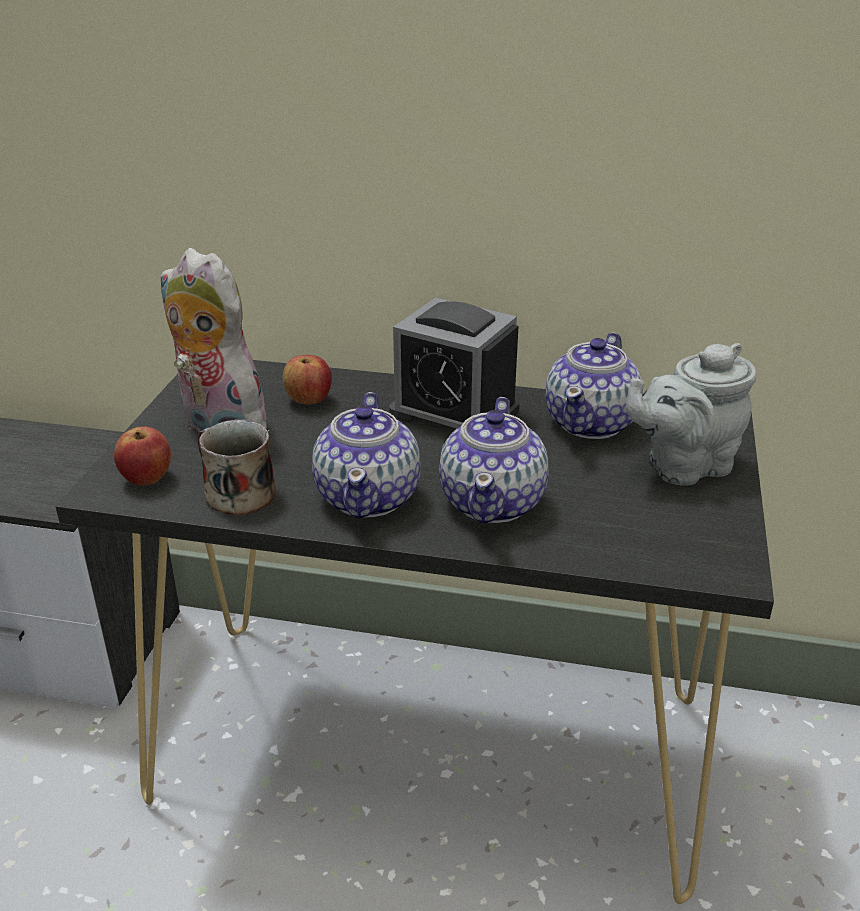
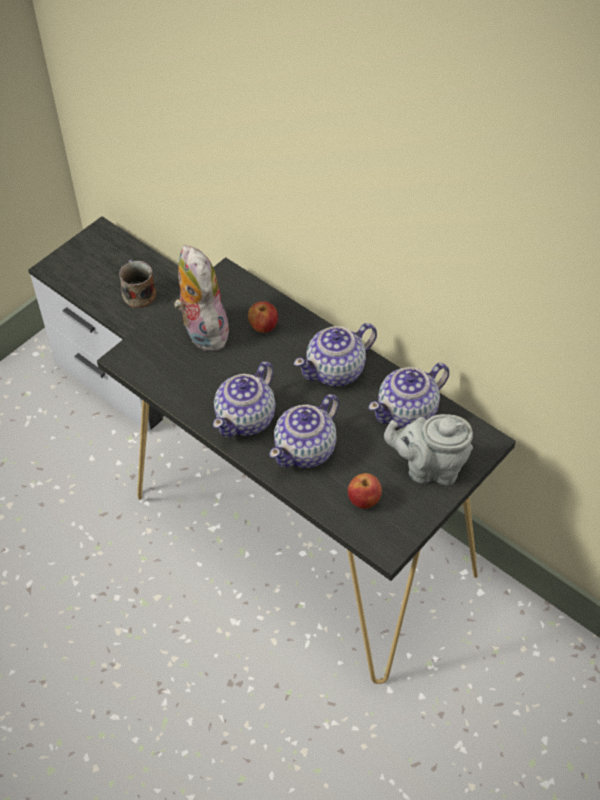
camera: 30 degrees right, 20 degrees up
apple [114,427,171,486] -> apple moved to [348,473,382,509]
mug [198,419,275,515] -> mug moved to [119,259,156,308]
alarm clock [389,298,519,428] -> teapot [294,323,377,387]

